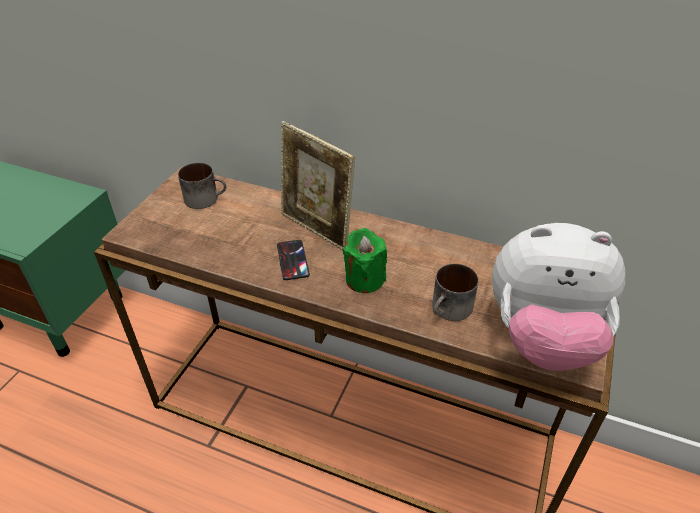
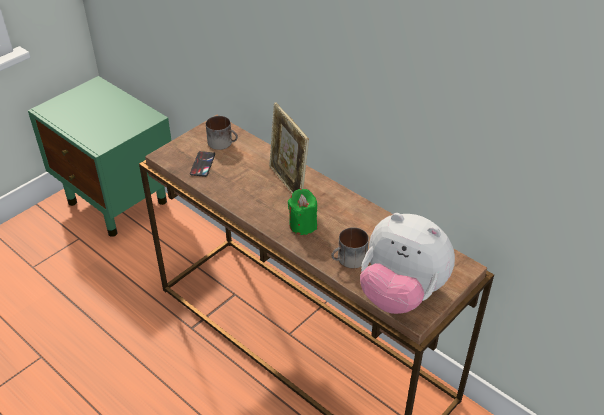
camera: 20 degrees right, 0 degrees up
phone [277,240,310,280] -> phone moved to [190,151,215,177]

